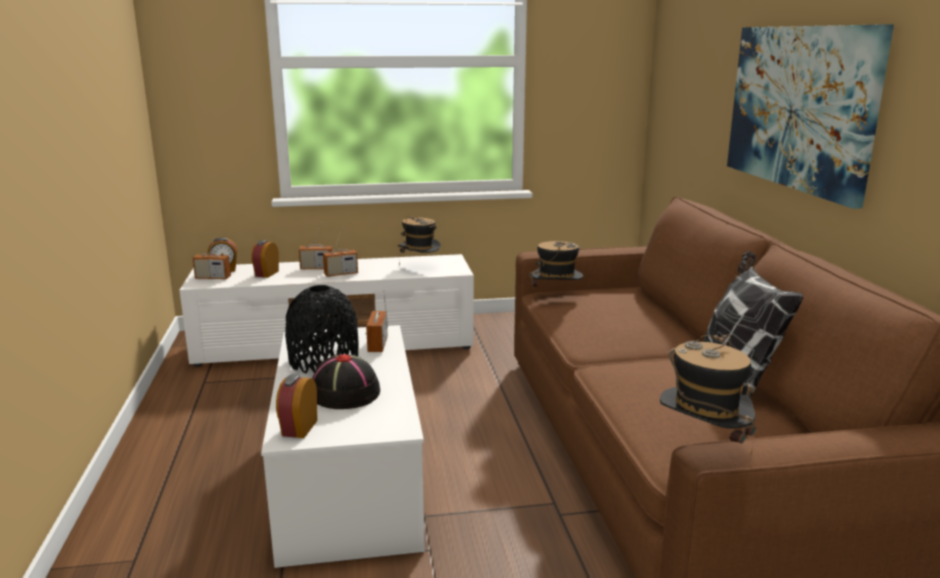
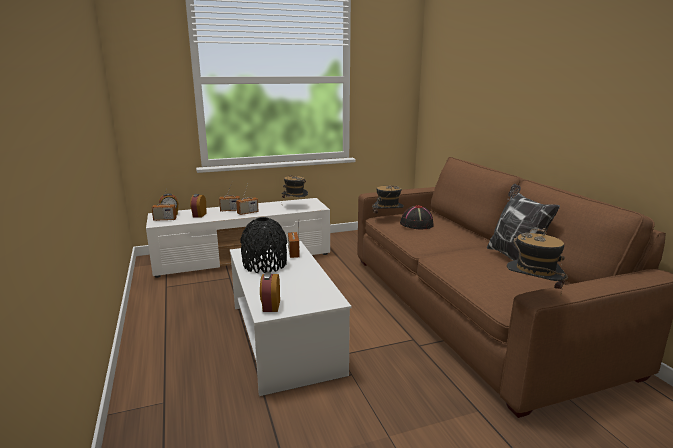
camera: 10 degrees left, 0 degrees up
black hat [312,354,380,409] -> black hat moved to [400,205,434,229]
picture [727,24,894,209] -> none

